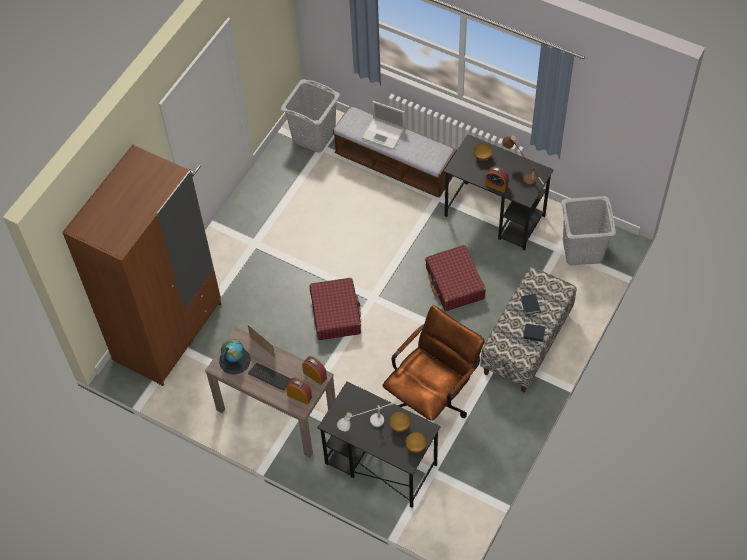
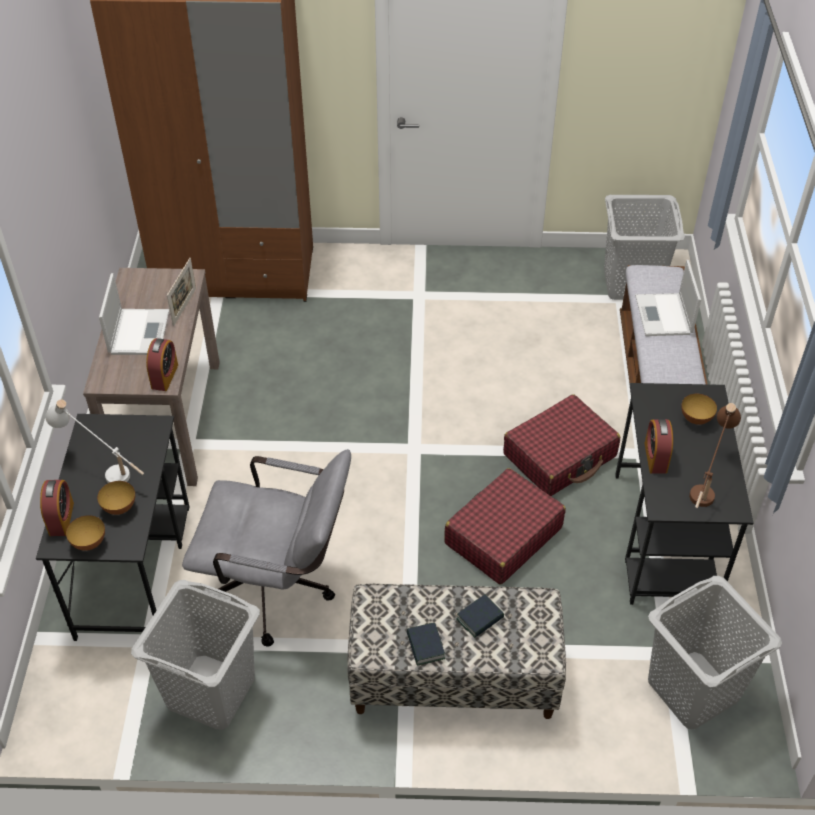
camera: 60 degrees right, 10 degrees down
globe [219,339,251,375] -> none
keyboard [248,363,291,390] -> laptop [99,273,169,355]
alarm clock [286,378,312,405] -> alarm clock moved to [40,480,74,536]
red suitcase [310,278,361,340] -> red suitcase moved to [503,394,620,496]
brown office chair [383,305,485,421] -> grey office chair [182,449,351,646]
none -> grey laundry basket [131,580,260,730]

